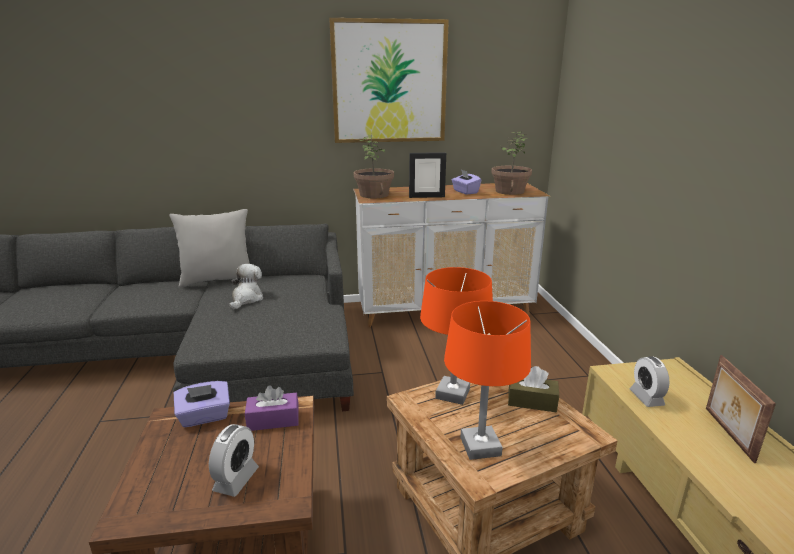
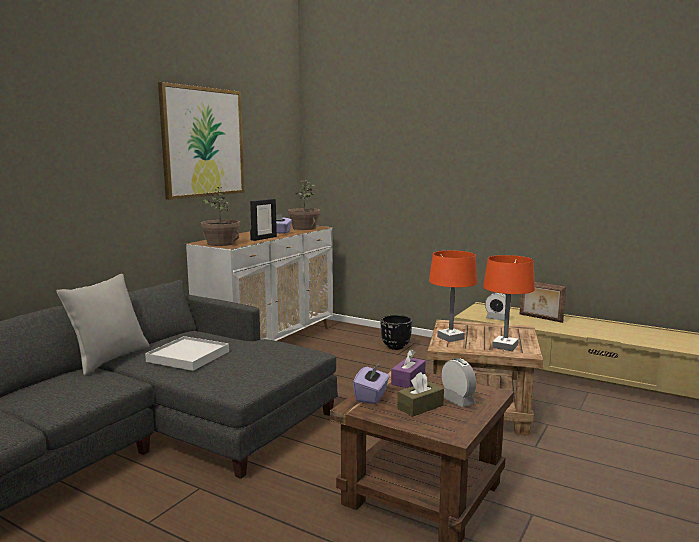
camera: 50 degrees left, 10 degrees down
plush toy [229,264,263,310] -> white tray [145,336,229,371]
brown tissue box [508,366,559,412] -> brown tissue box moved to [397,372,444,417]
none -> black planter [381,315,412,350]

